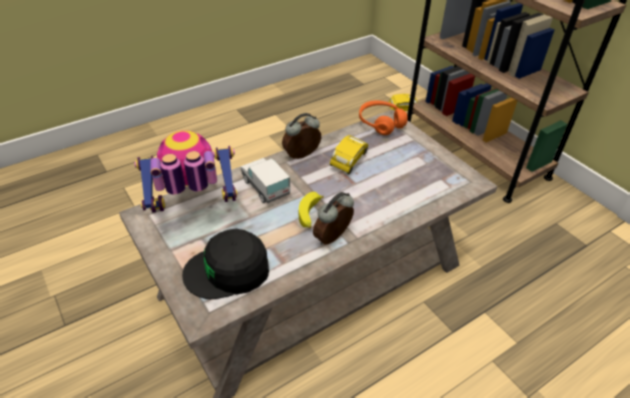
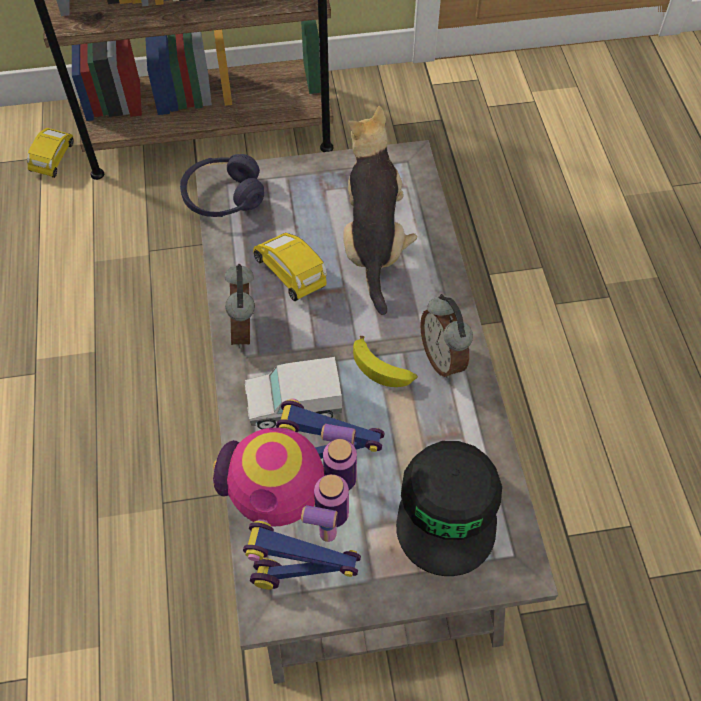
camera: 65 degrees left, 15 degrees up
orange headphones [359,100,408,135] -> purple headphones [180,154,264,217]
none -> plush toy [343,106,417,315]

